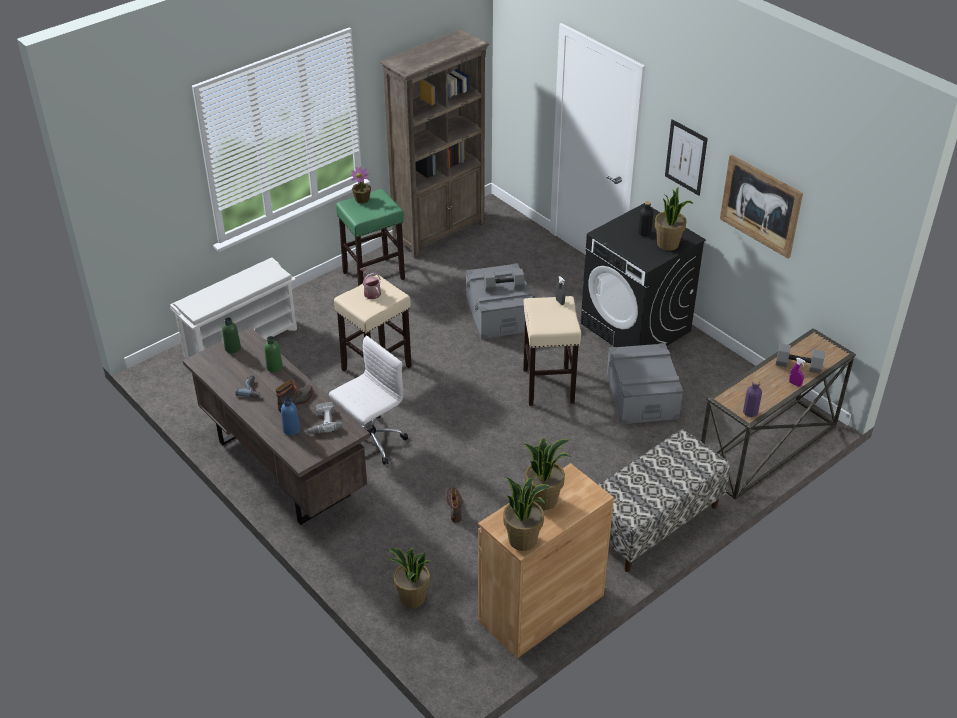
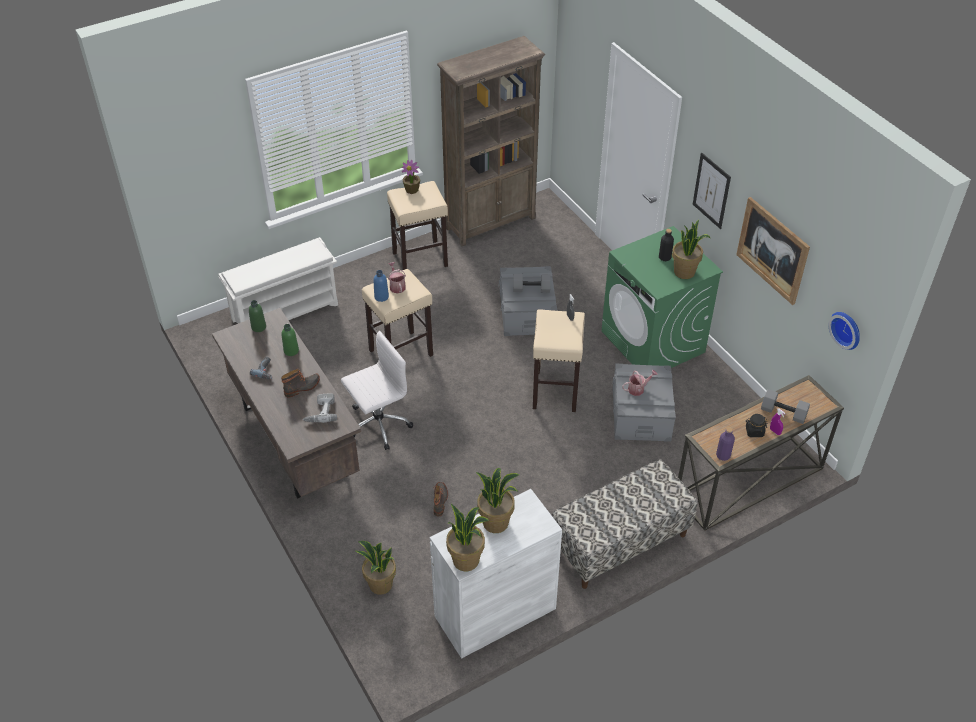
camera: 10 degrees right, 5 degrees up
blue bottle [281,398,300,435] -> blue bottle moved to [374,270,389,302]
green stool [336,189,405,286] -> beige stool [387,181,448,270]
brown cabinet [478,463,614,659] -> white cabinet [430,489,562,659]
black washing machine [581,203,706,347] -> green washing machine [601,226,723,368]
none -> watering can [622,370,658,396]
none -> black jar [746,414,768,437]
none -> wall clock [829,312,860,350]

